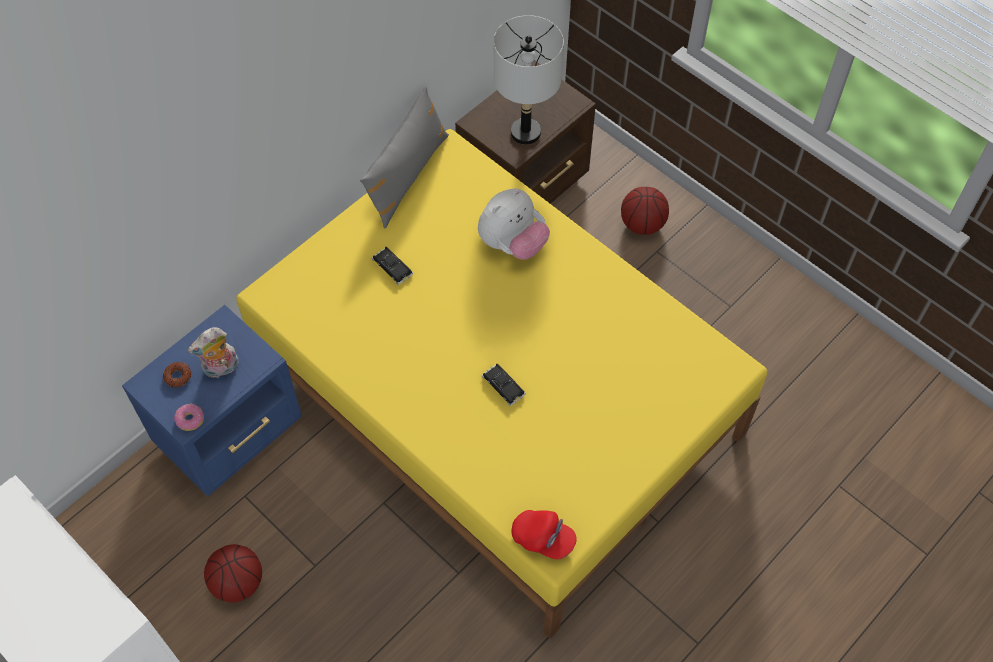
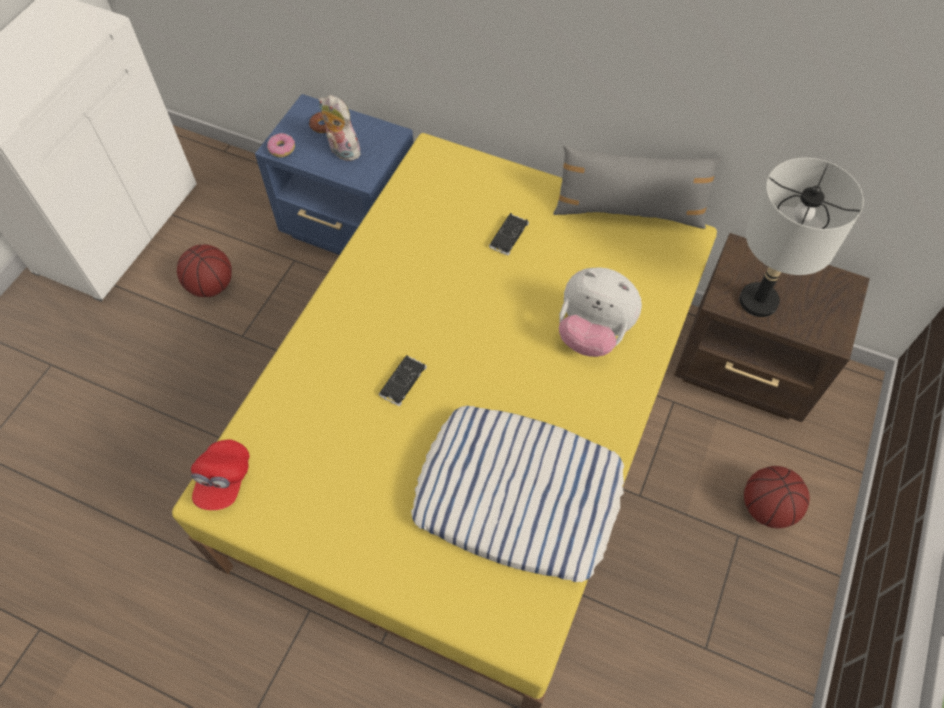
camera: 70 degrees right, 0 degrees up
none -> pillow [411,406,624,582]

